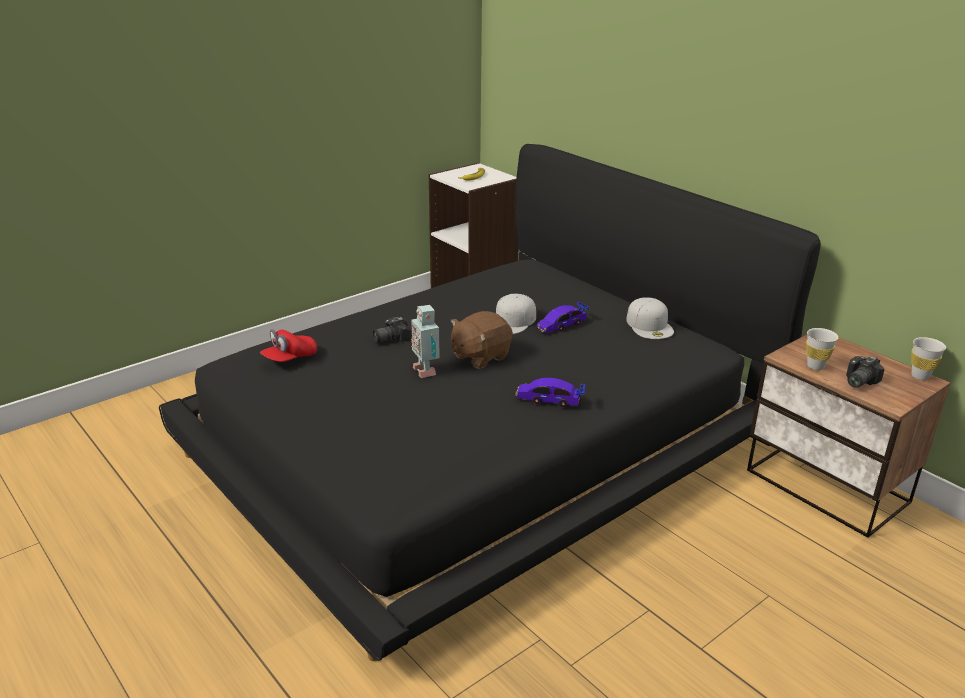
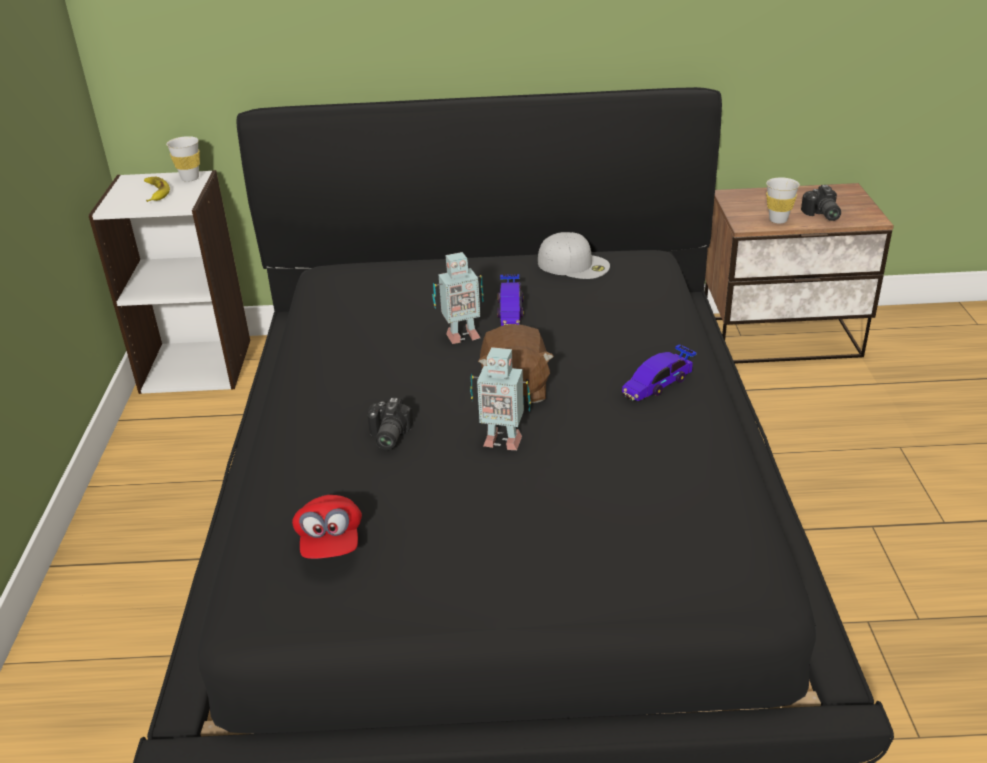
camera: 50 degrees left, 5 degrees up
white cap [496,293,536,334] -> toy robot [432,252,484,344]
white cup [911,337,946,380] -> white cup moved to [166,136,200,182]

